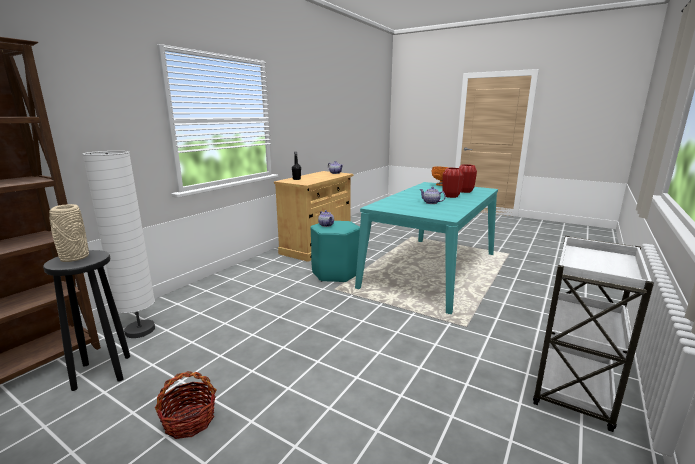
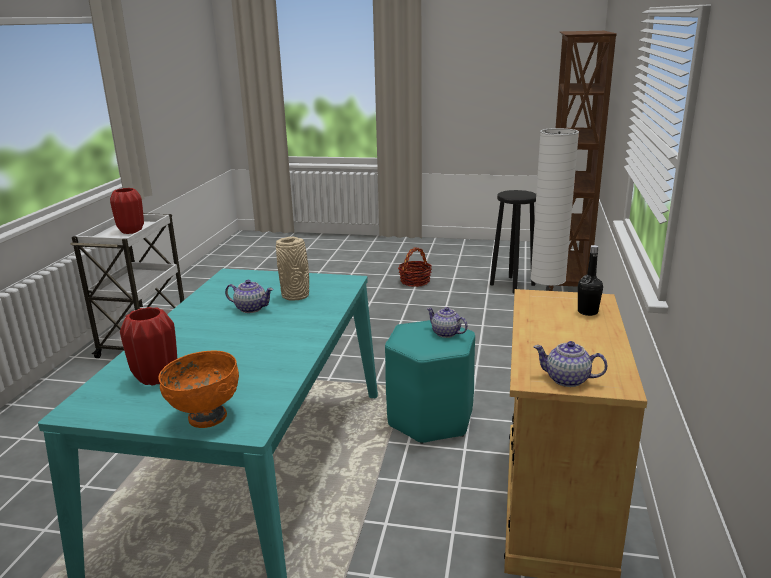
camera: 160 degrees right, 5 degrees up
beige vase [49,204,89,262] -> beige vase moved to [276,237,309,301]
red vase [442,168,464,198] -> red vase moved to [110,188,144,234]

